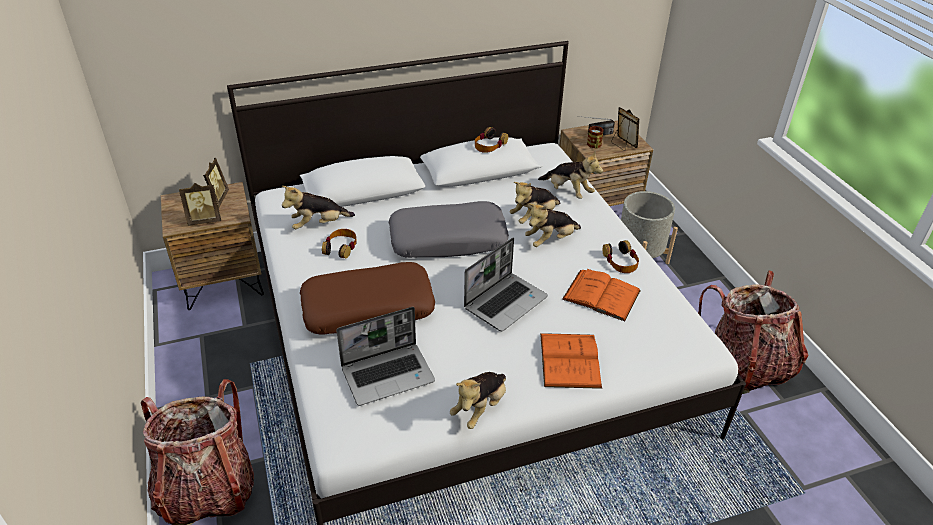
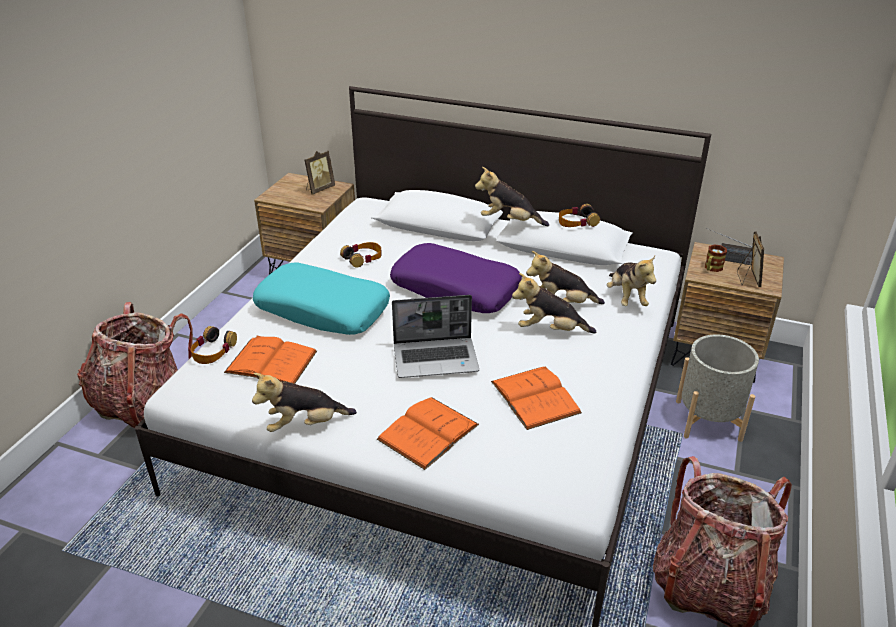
camera: 40 degrees right, 5 degrees down
picture frame [179,183,221,226] -> none
plush toy [282,186,355,229] -> plush toy moved to [475,167,549,226]
brown pillow [300,262,435,335] -> turquoise pillow [253,262,390,335]
laptop [336,307,435,406] -> orange book [224,336,317,384]
grey pillow [389,201,509,258] -> purple pillow [390,243,522,313]
headphones [603,240,639,273] -> headphones moved to [191,326,237,364]

